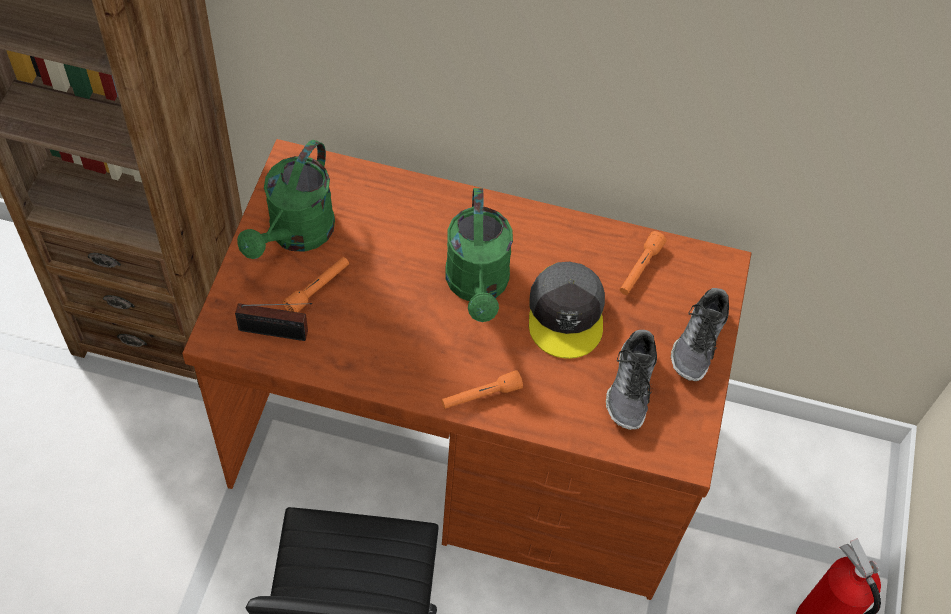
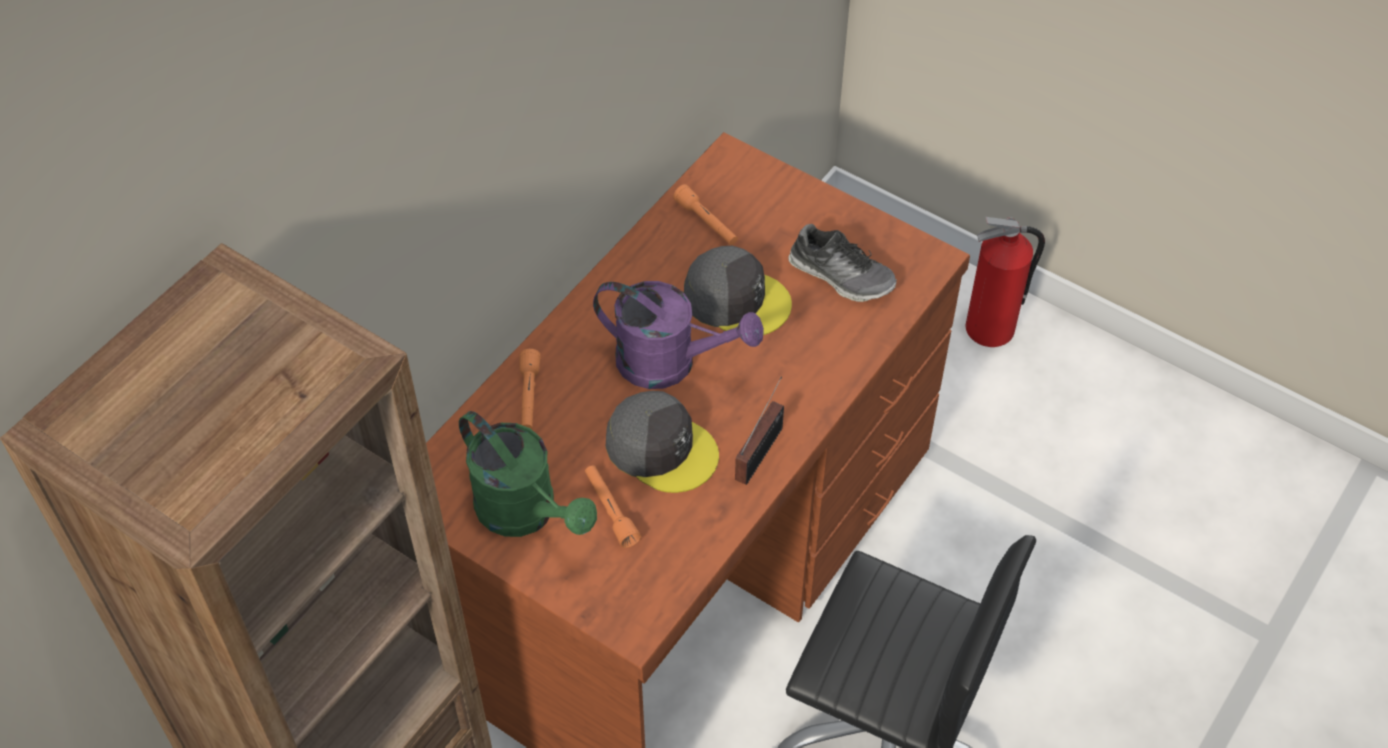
camera: 65 degrees left, 5 degrees down
radio [235,303,312,341] -> radio moved to [735,377,784,485]
orange flashlight [441,370,523,409] -> orange flashlight moved to [519,349,541,429]
green watering can [445,188,513,322] -> purple watering can [593,281,764,389]
shoe [671,288,729,381] -> none
none -> grey cap [606,391,719,493]

